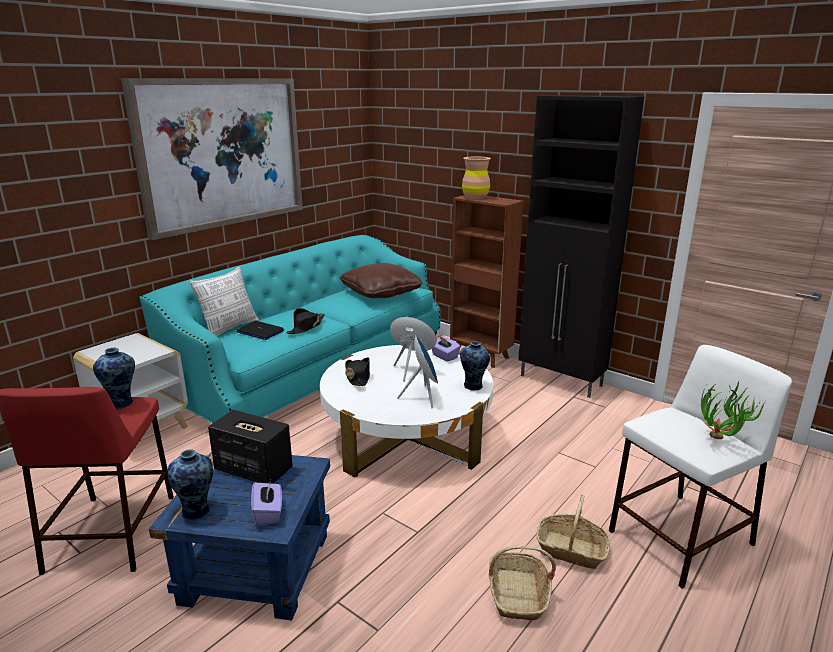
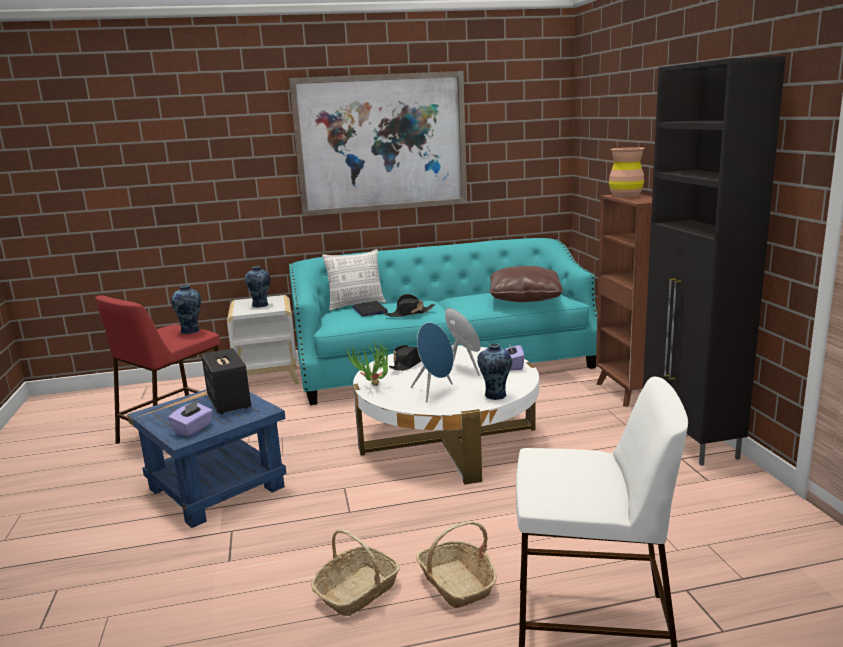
camera: 40 degrees right, 5 degrees down
vase [168,449,213,520] -> vase moved to [245,266,271,308]
potted plant [701,380,766,439] -> potted plant moved to [346,342,388,386]

